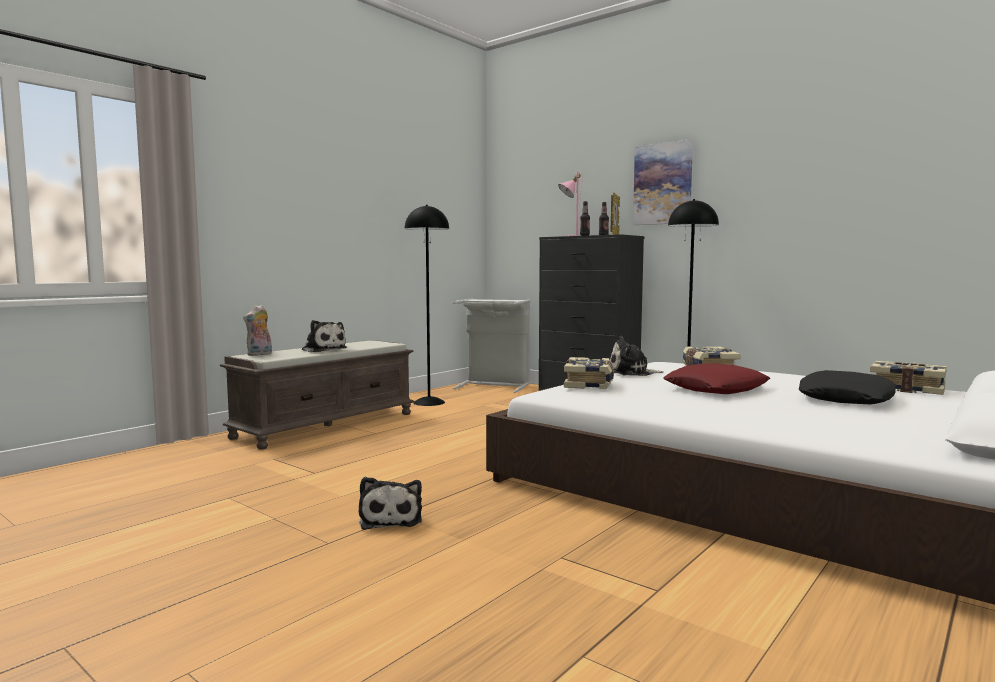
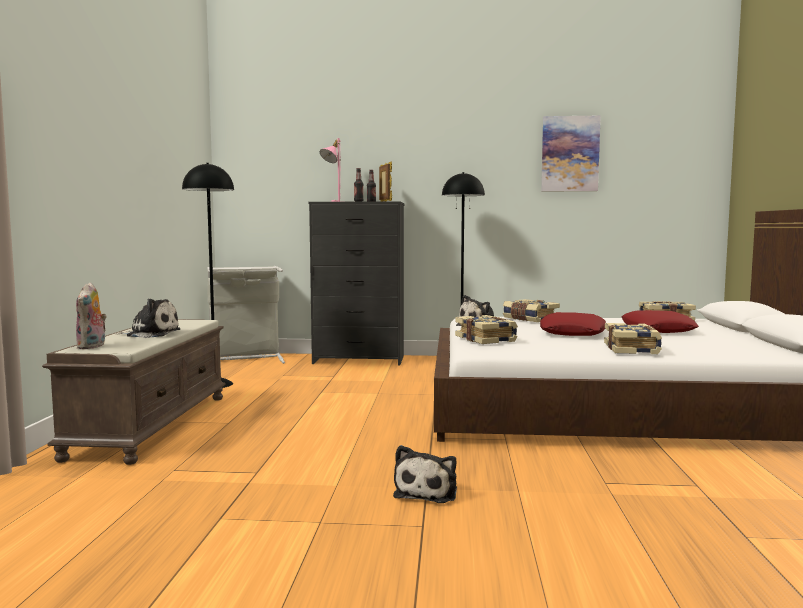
camera: 35 degrees left, 0 degrees up
plush toy [358,477,422,530] -> plush toy turned 60 degrees clockwise [393,445,457,503]
picture [633,139,693,225] -> picture moved to [541,116,601,191]
black pillow [799,370,896,404] -> red pillow [622,310,699,333]
none -> book [604,323,662,354]

